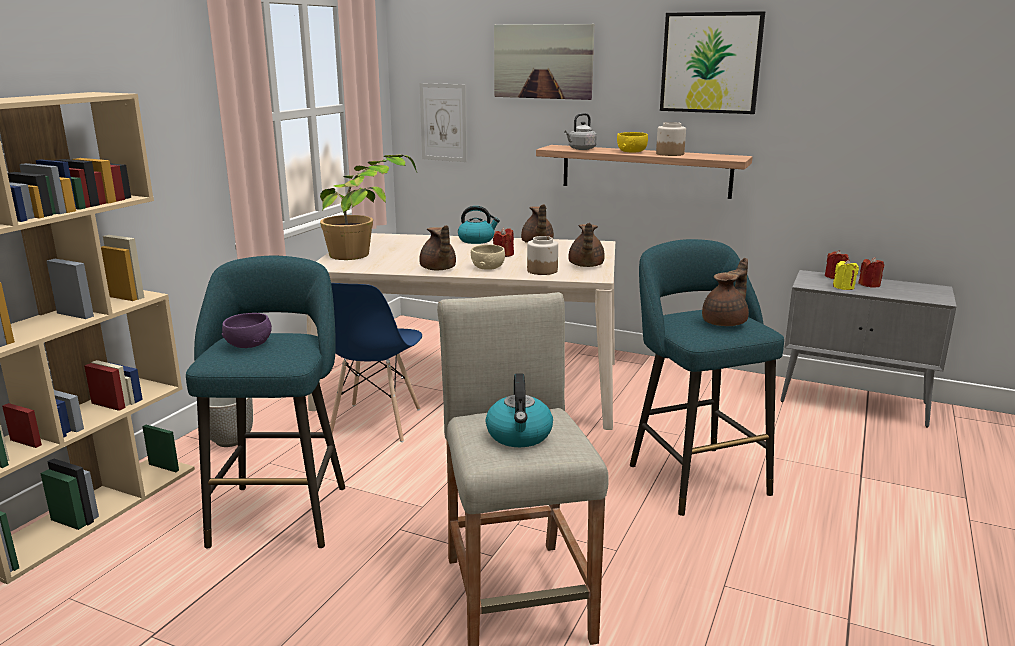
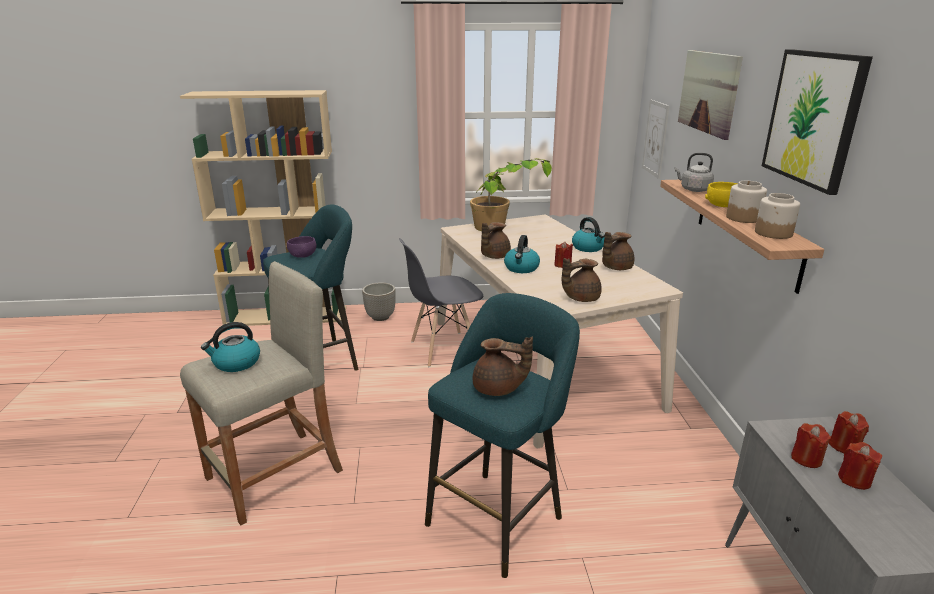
camera: 60 degrees right, 5 degrees up
blue chair [330,283,422,442] -> grey chair [399,238,483,367]
beige bowl [471,244,505,270] -> kettle [504,235,540,273]
jar [527,236,558,275] -> jar moved to [755,193,800,239]
yellow candle [833,259,859,290] -> red candle [791,423,831,468]

